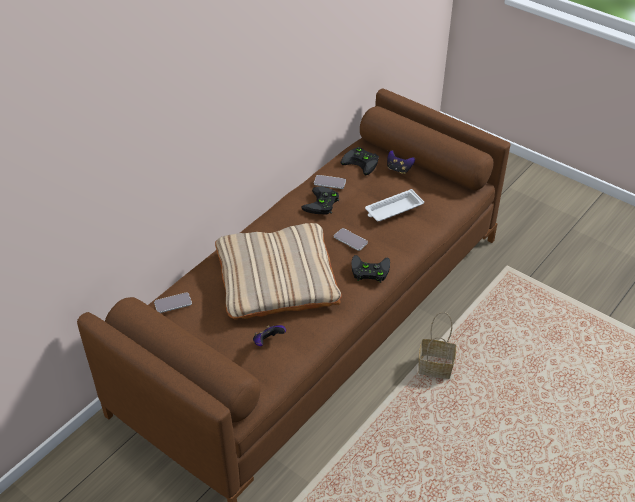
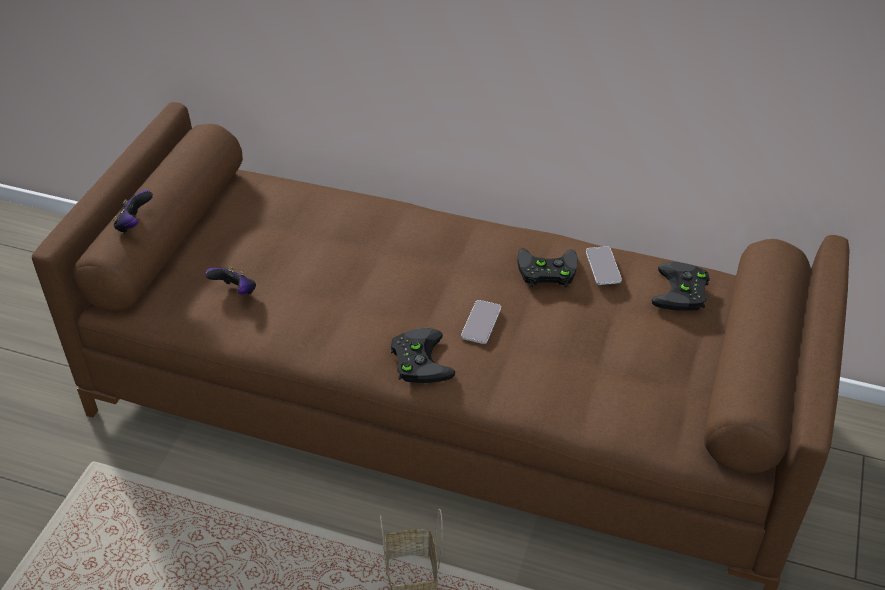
camera: 70 degrees right, 0 degrees up
phone [154,292,192,313] -> none
beige pillow [215,223,342,320] -> none
white tray [365,189,424,221] -> none
game controller [387,150,415,174] -> game controller moved to [113,190,153,234]

